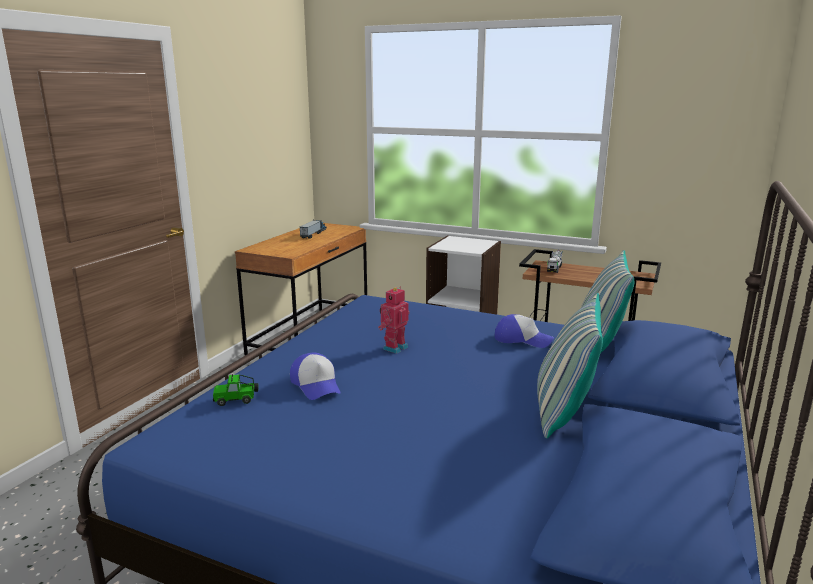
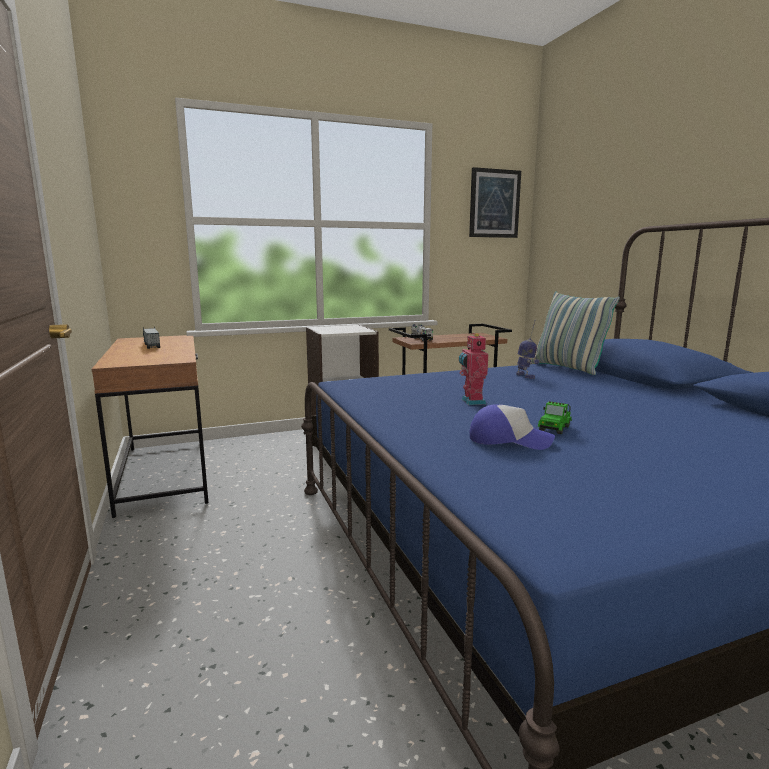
camera: 45 degrees left, 5 degrees down
toy car [213,374,259,406] -> toy car moved to [538,401,572,434]
cap [495,314,554,348] -> toy robot [516,321,540,379]
pillow [537,293,603,439] -> none
none -> picture [469,167,521,238]

